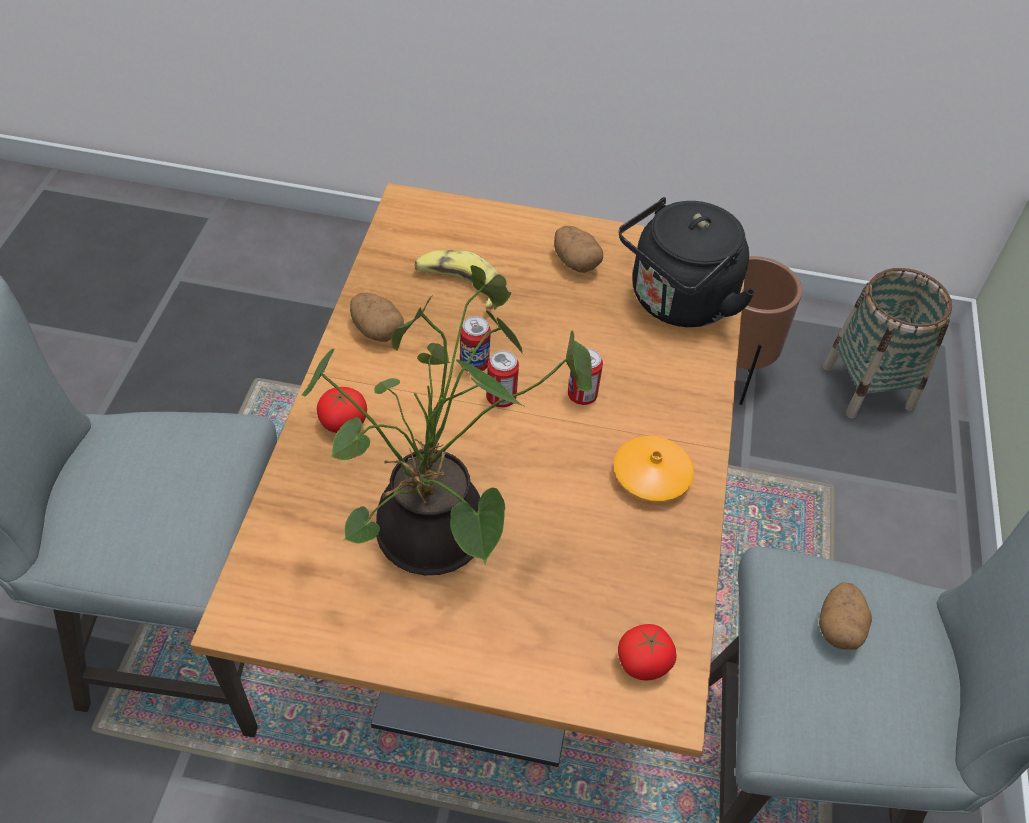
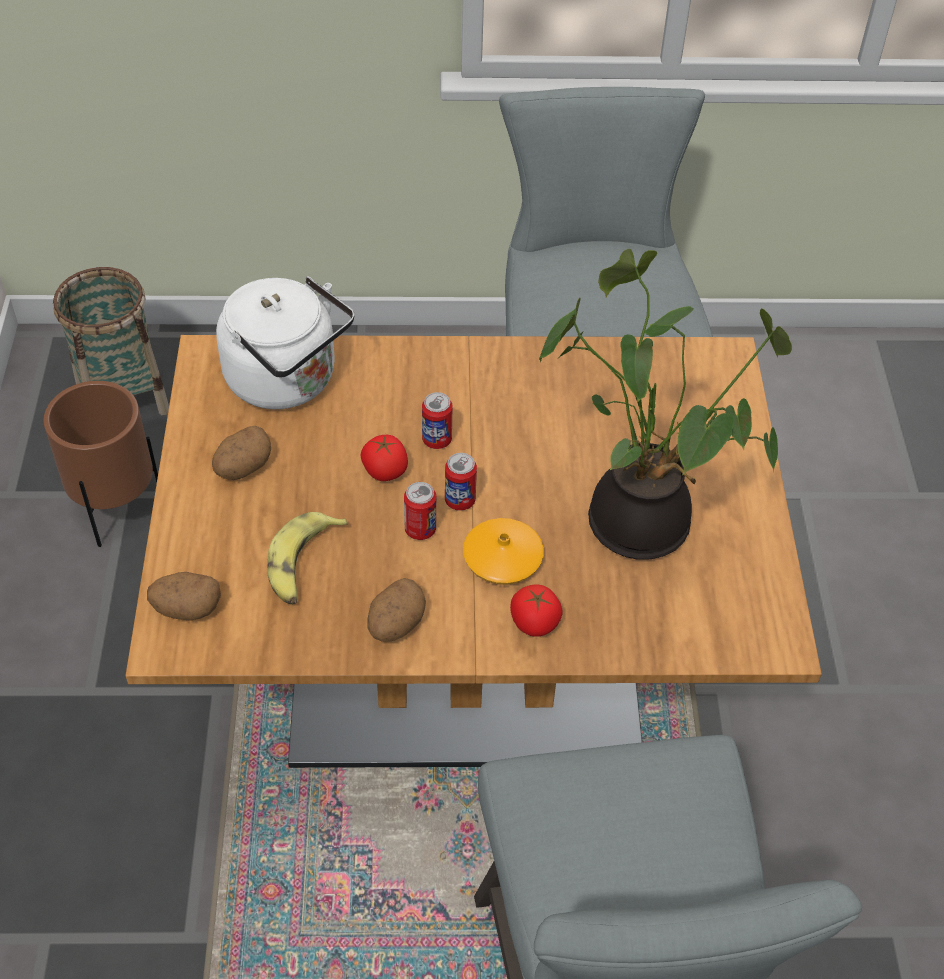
camera: 100 degrees left, 0 degrees up
orange vase [614,436,694,503] -> orange vase moved to [463,518,544,585]
tomato [618,624,677,680] -> tomato moved to [360,434,408,481]
black kettle [619,197,756,327] -> white kettle [216,276,354,409]
potato [819,582,872,650] -> potato moved to [147,572,221,621]

